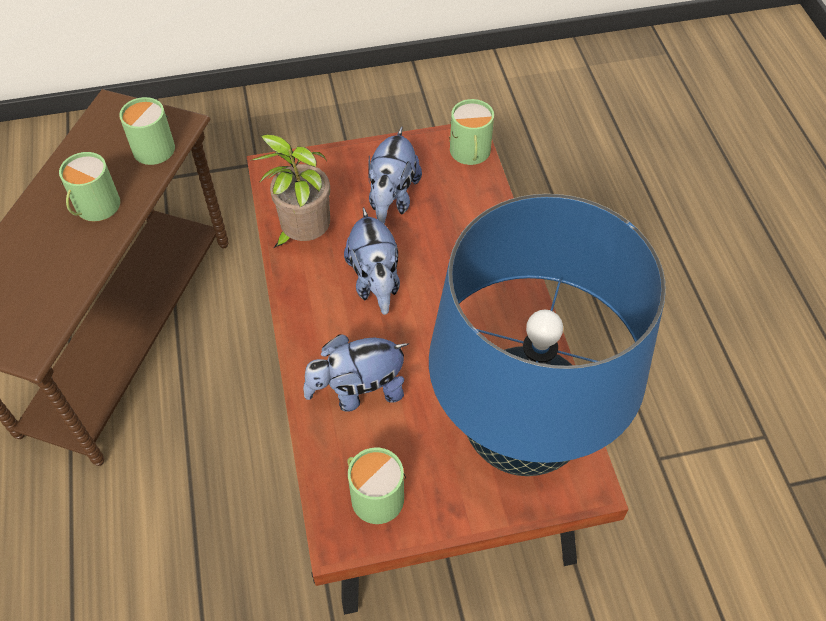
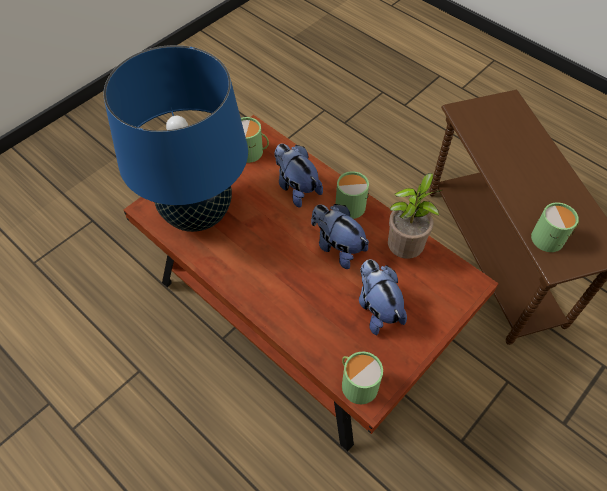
camera: 145 degrees right, 0 degrees up
green mug [59,152,120,221] -> green mug moved to [335,171,369,219]
plush toy [303,334,408,412] -> plush toy turned 75 degrees counterclockwise [274,143,323,208]

